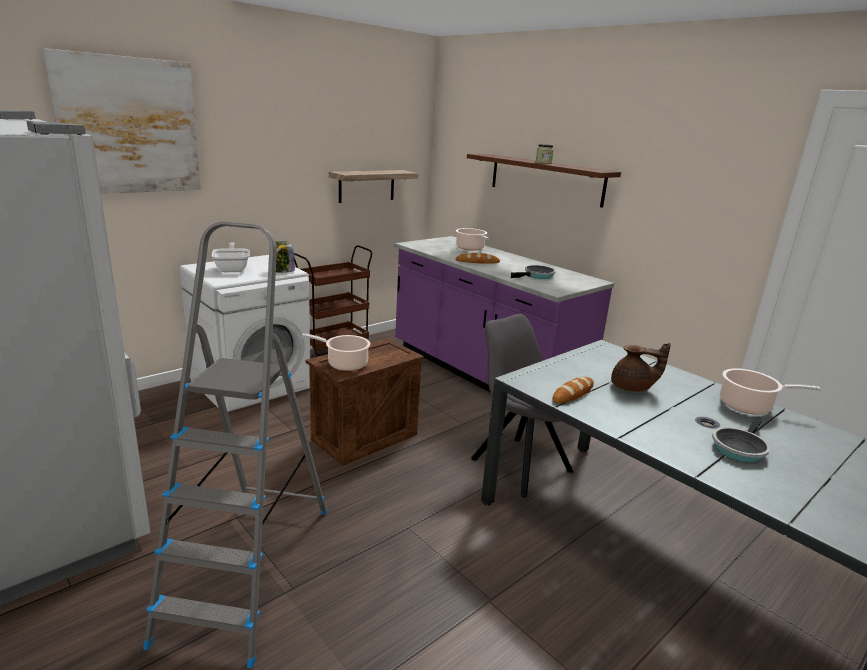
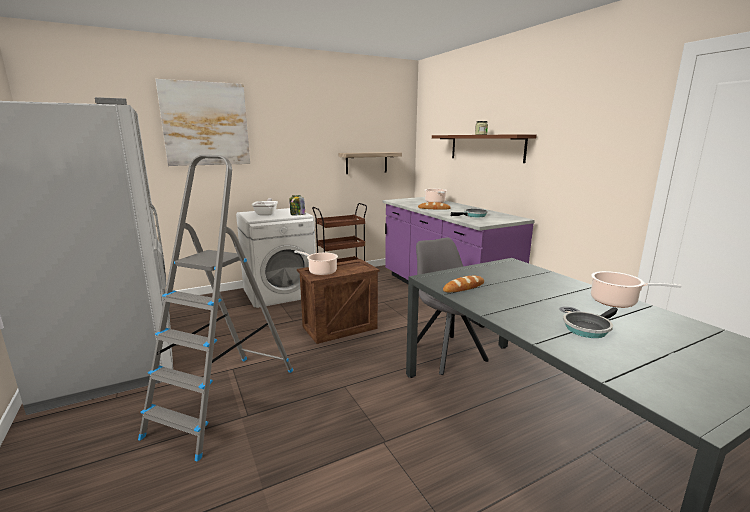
camera: 15 degrees right, 5 degrees down
brown teapot [611,343,671,392] -> none

